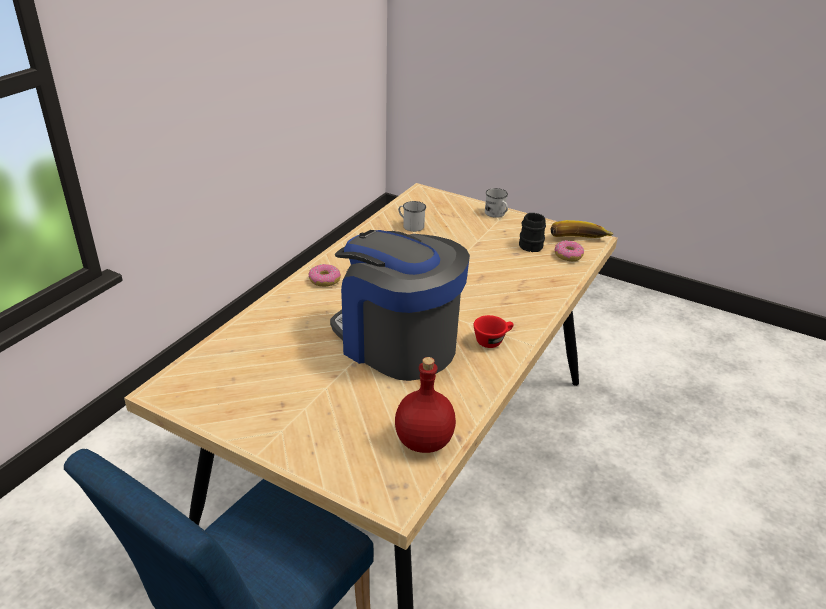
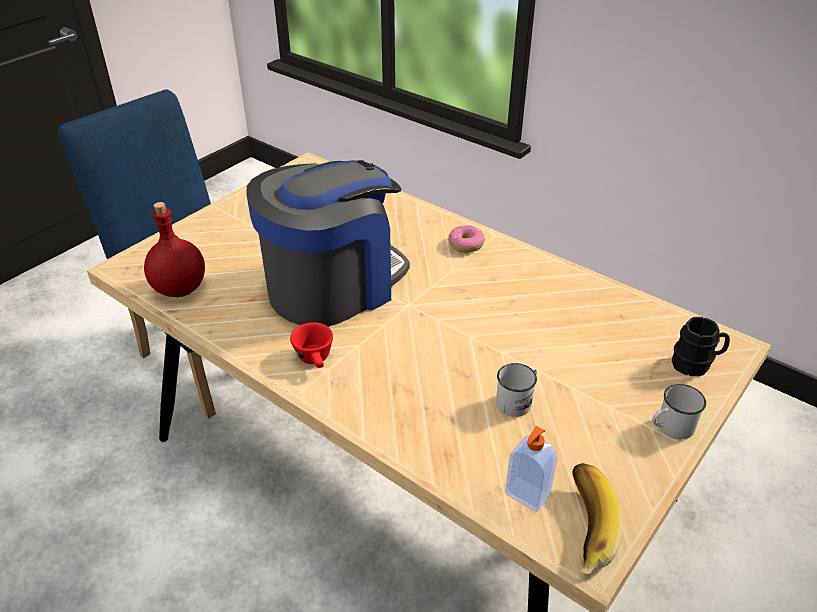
camera: 100 degrees right, 5 degrees up
white mug [398,201,426,232] -> white mug moved to [496,363,537,417]
black mug [519,213,546,252] -> black mug moved to [672,317,730,376]
donut [555,240,584,261] -> soap dispenser [505,426,558,512]

